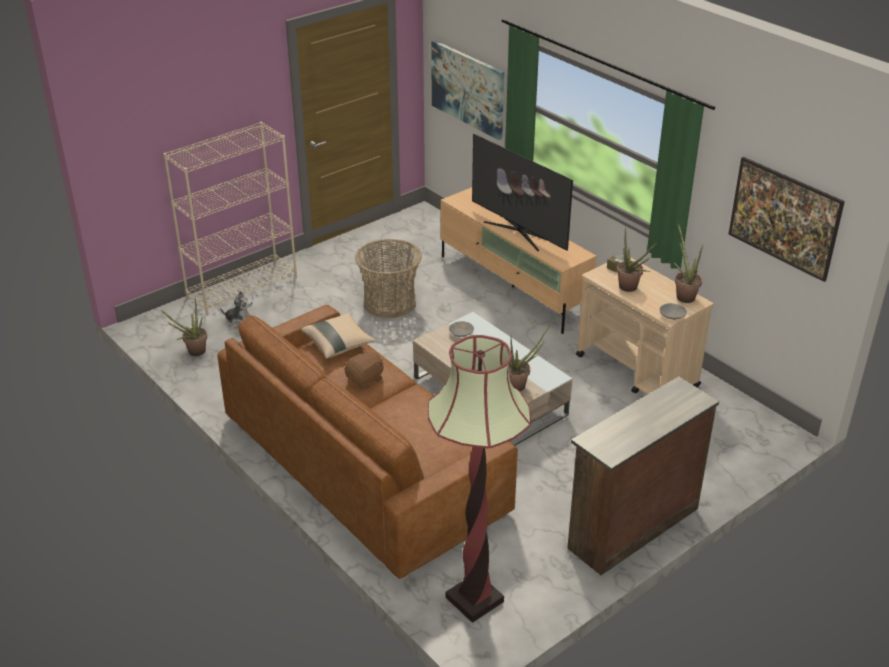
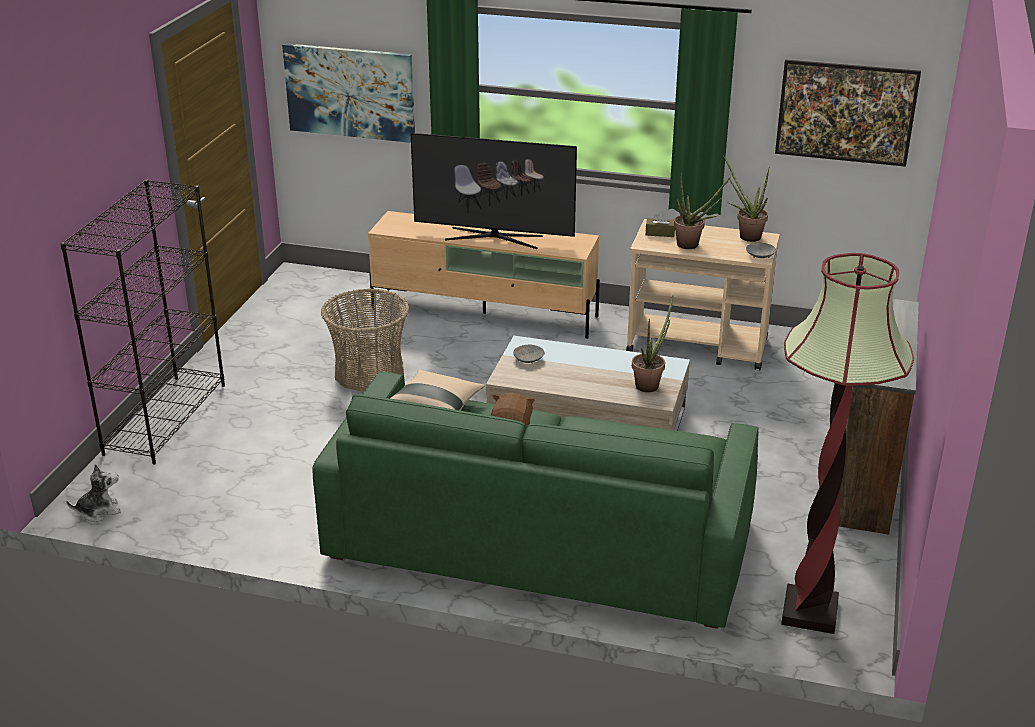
camera: 35 degrees left, 5 degrees down
potted plant [161,297,207,356] -> none
beige bookcase [163,122,297,315] -> black bookcase [60,180,225,465]
brown sofa [217,305,518,579] -> green sofa [312,371,758,629]
plush toy [220,291,252,328] -> plush toy moved to [66,464,121,522]

